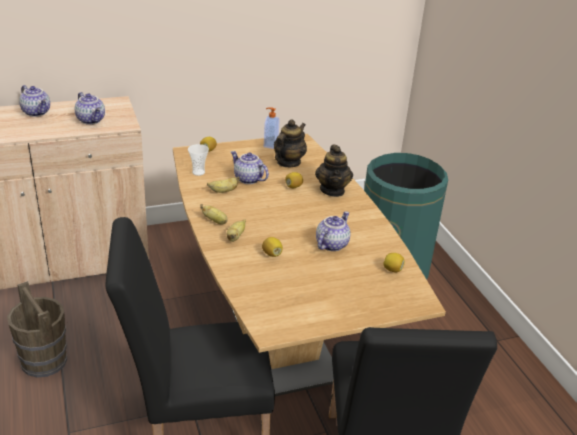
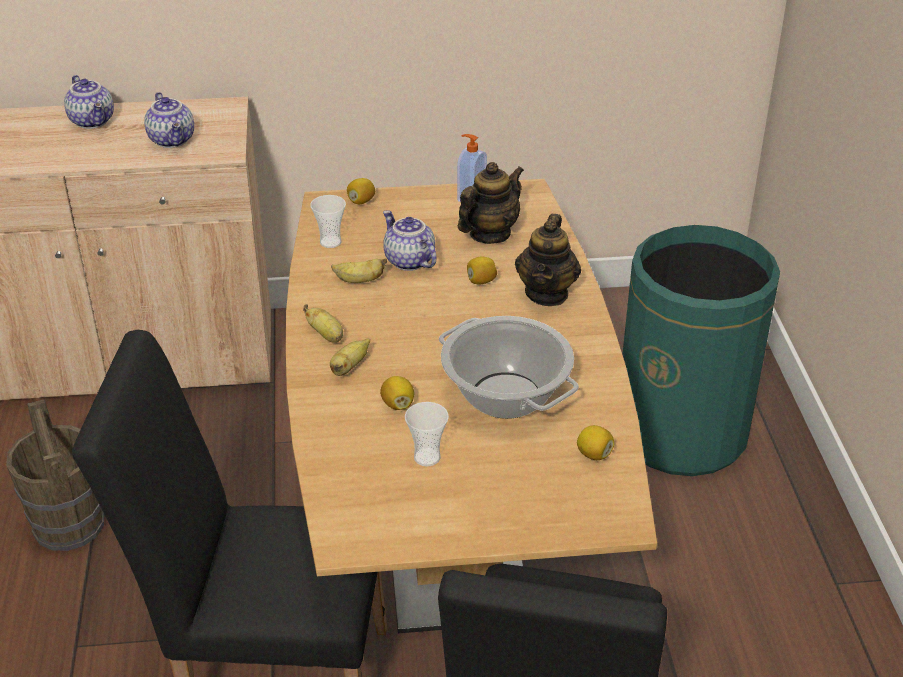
camera: 15 degrees right, 5 degrees up
teapot [316,211,350,251] -> cooking pot [439,316,579,419]
none -> cup [405,402,449,466]

